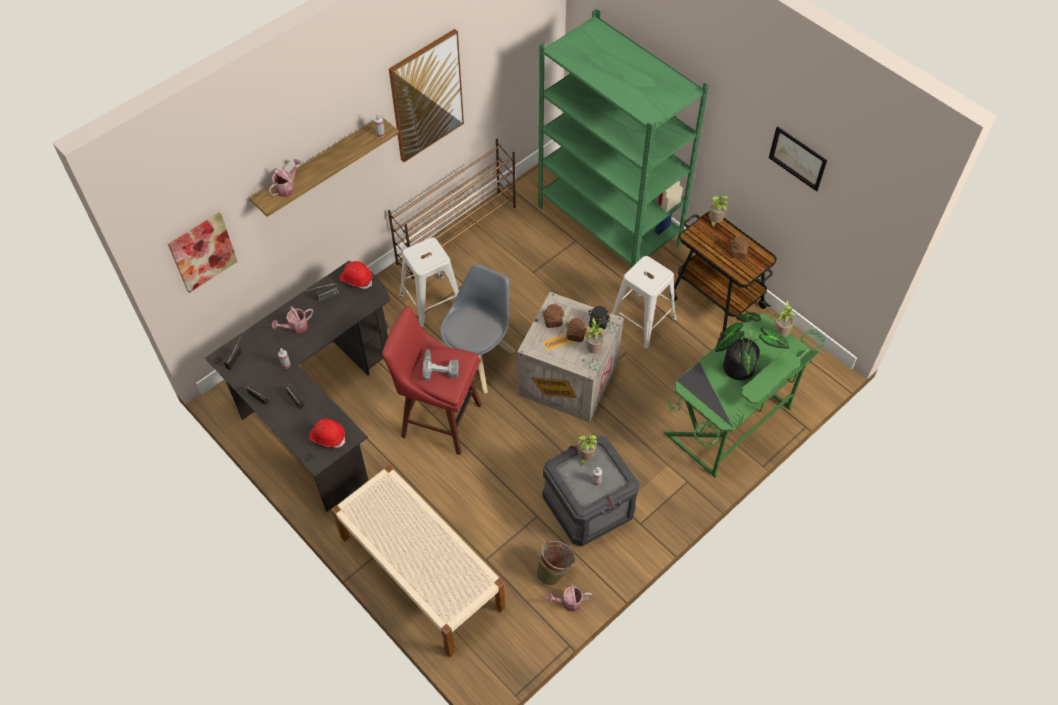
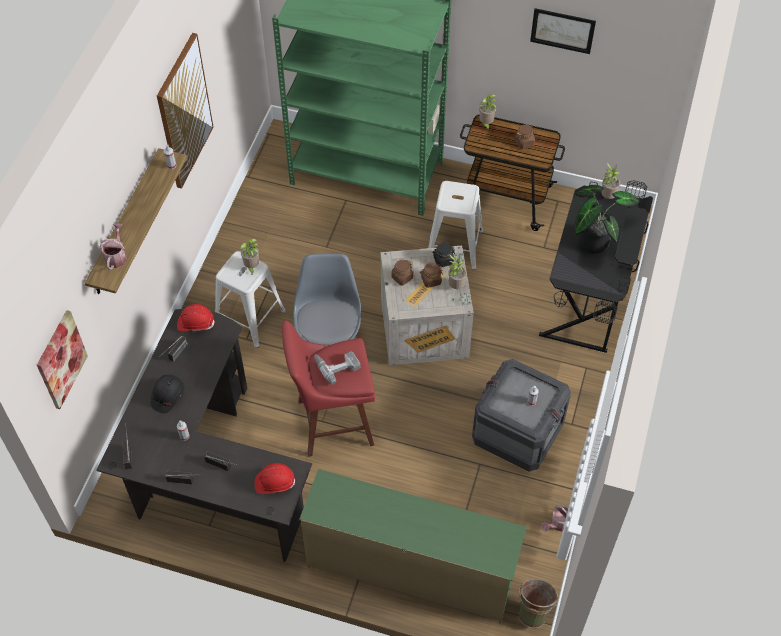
camera: 30 degrees left, 0 degrees up
watering can [272,306,313,334] -> black hard hat [151,374,184,413]
beige bench [331,465,506,657] -> green dresser [299,469,527,623]
brown shoe rack [388,139,516,279] -> none
green bucket [536,540,575,586] -> green bucket moved to [519,579,559,628]
potted plant [577,433,597,465] -> potted plant moved to [239,238,259,274]
green desk [664,314,825,478] -> black desk [539,180,653,353]

